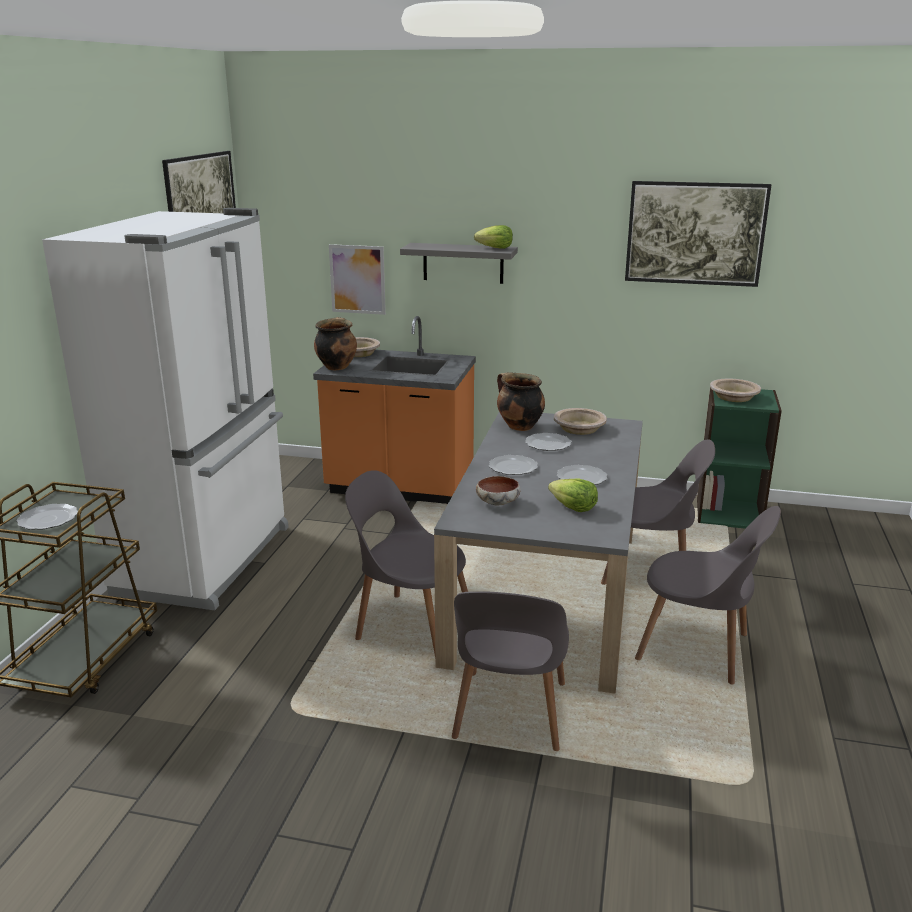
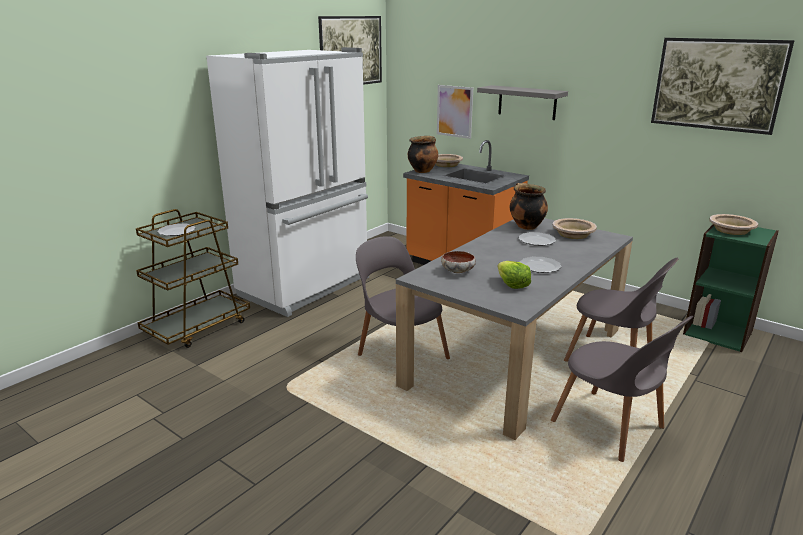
camera: 25 degrees right, 0 degrees up
grey chair [452,591,569,751] -> none
lettuce [474,225,513,249] -> none
plate [489,455,538,475] -> none

